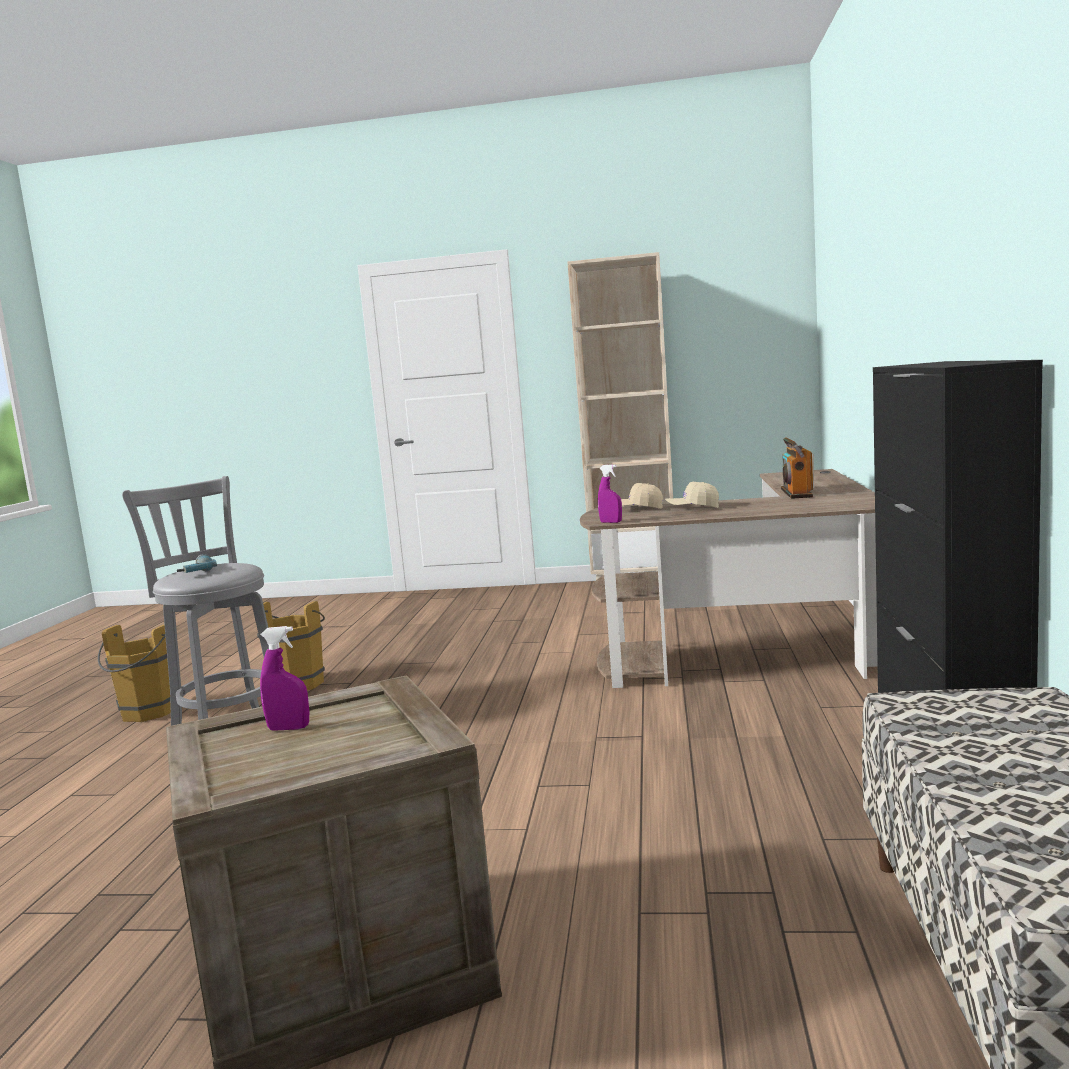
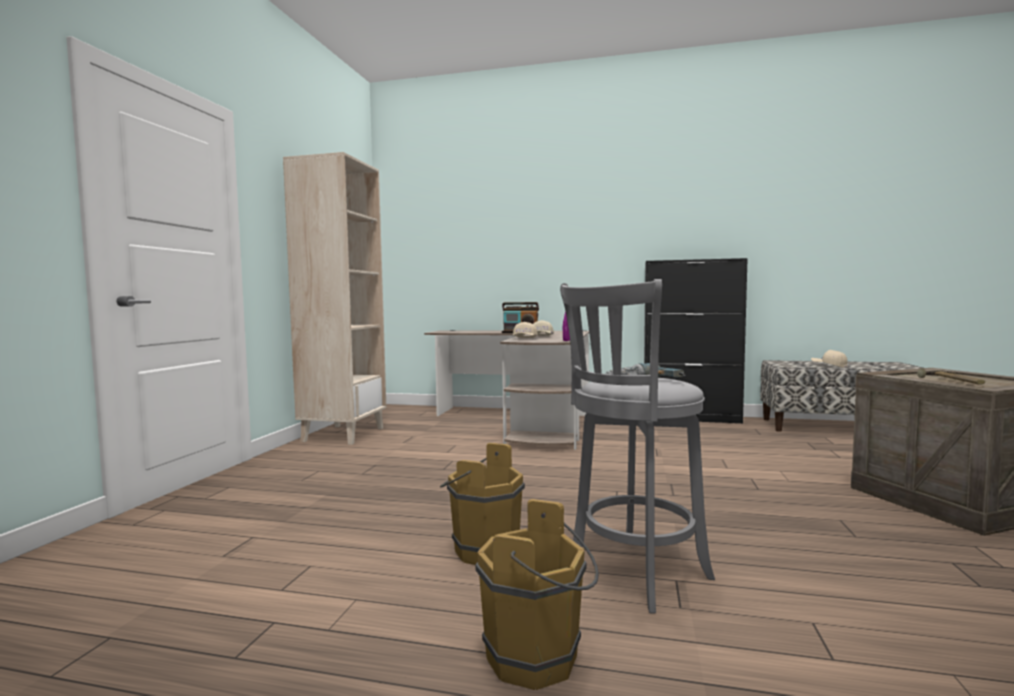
camera: 85 degrees left, 5 degrees down
purple spray bottle [260,626,309,731] -> hammer [917,368,985,385]
none -> beige cap [811,350,847,368]

